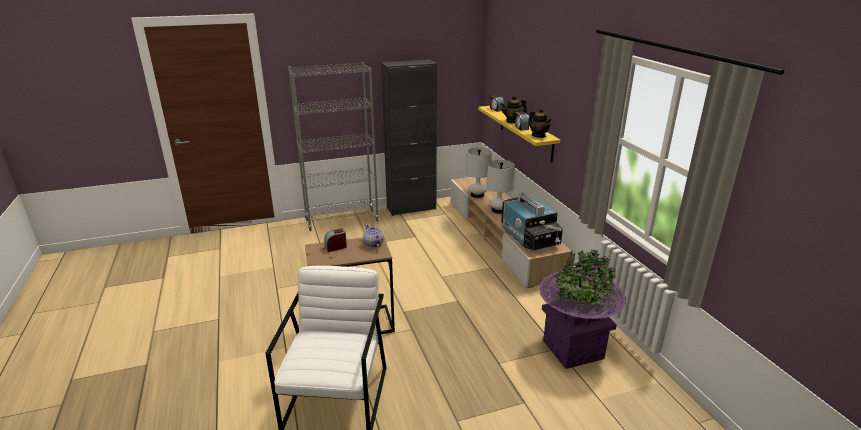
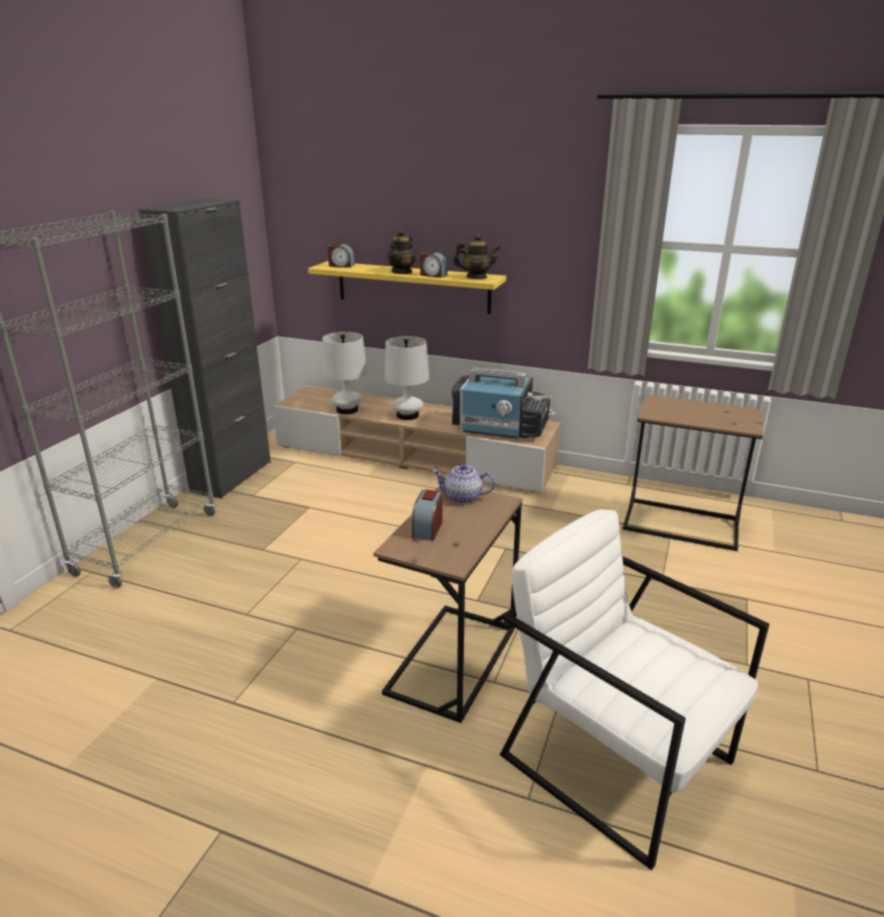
camera: 50 degrees left, 0 degrees up
purple planter [539,250,626,369] -> brown side table [623,395,763,551]

